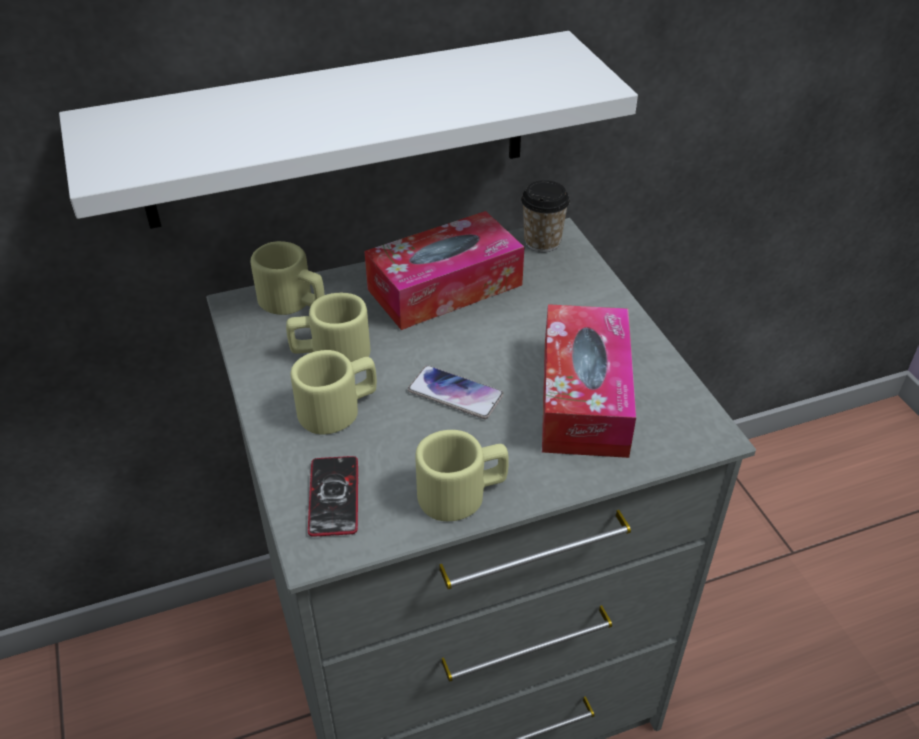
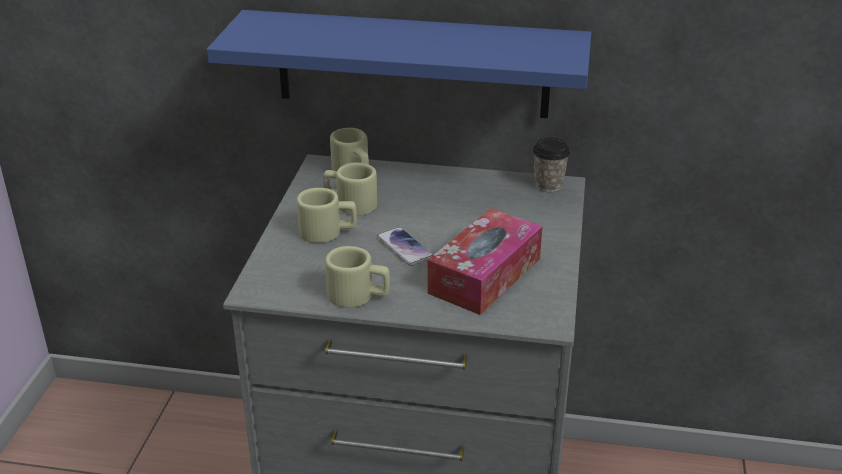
camera: 30 degrees right, 10 degrees down
white shelf [59,31,638,229] -> blue shelf [207,10,591,118]
phone [308,456,358,537] -> none
tissue box [364,211,524,330] -> none

